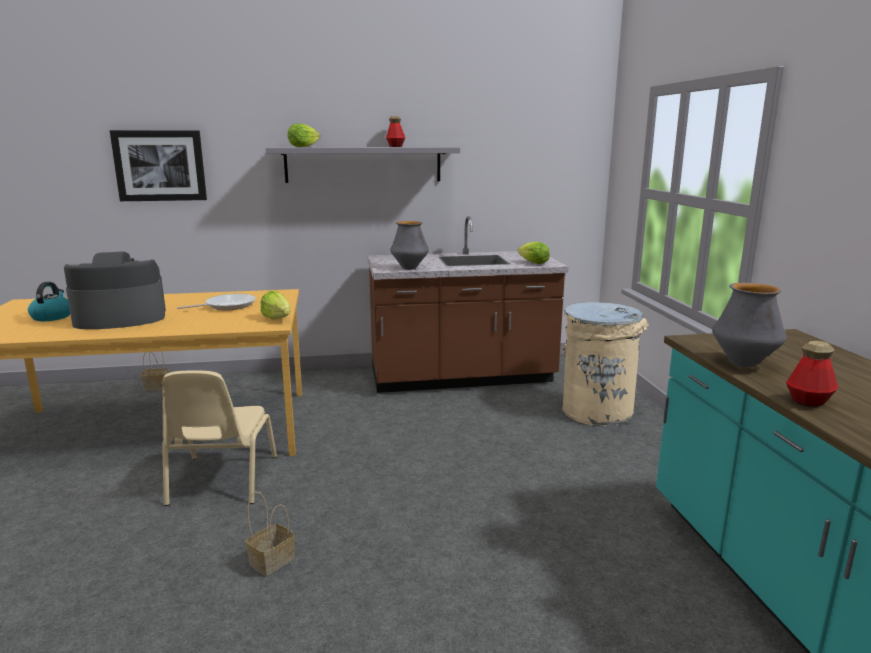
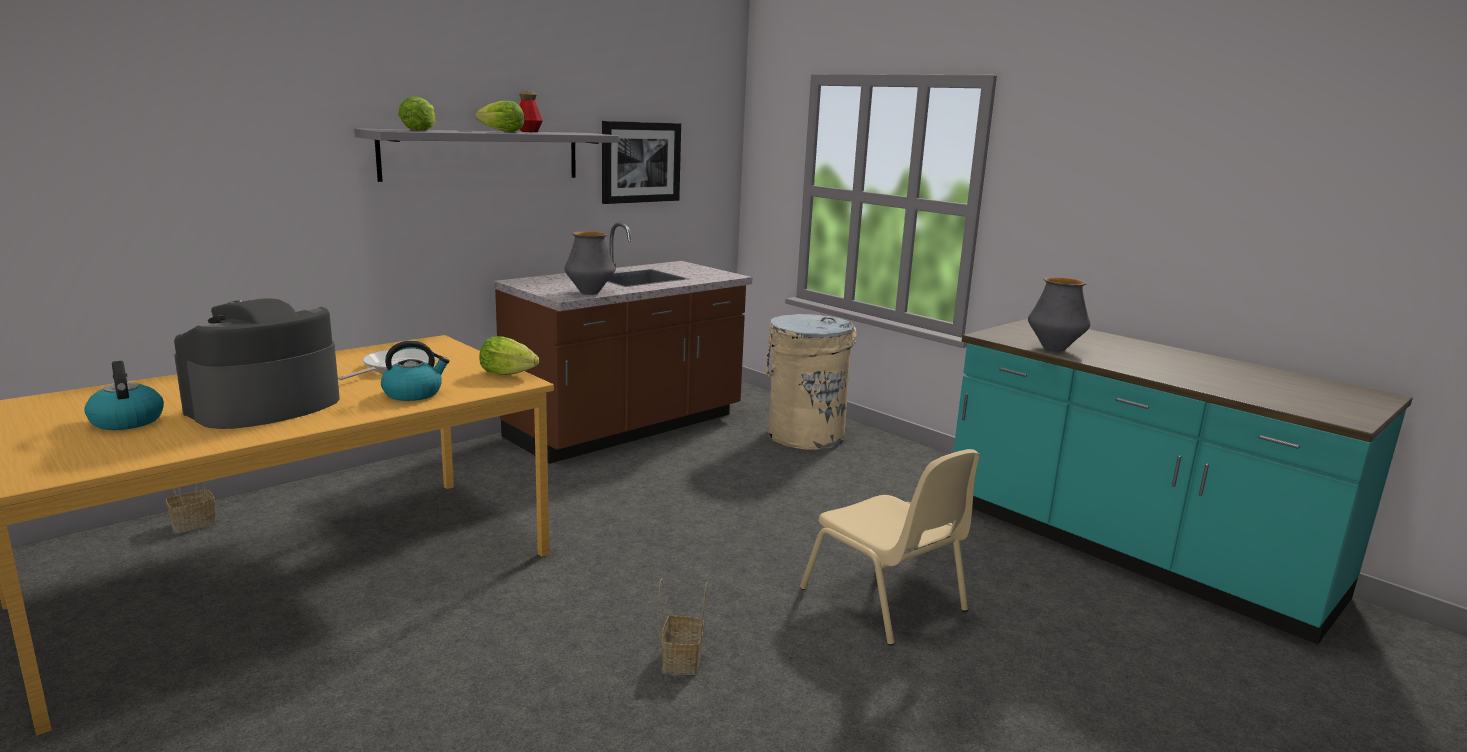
camera: 35 degrees left, 0 degrees up
picture [110,130,207,201] -> picture moved to [602,121,681,204]
beige chair [162,370,277,506] -> beige chair moved to [800,449,980,645]
lettuce [517,242,550,264] -> lettuce moved to [476,101,524,132]
bottle [786,341,838,407] -> none
none -> kettle [381,341,450,401]

